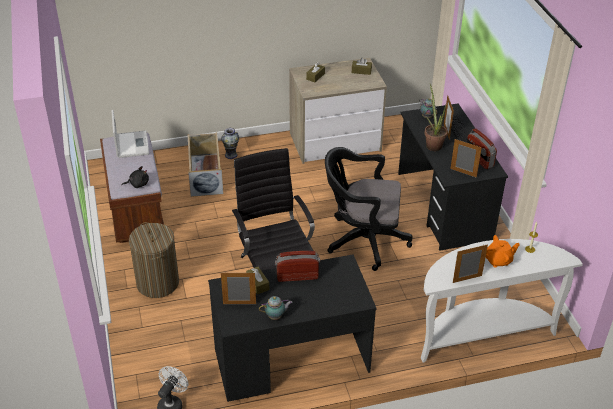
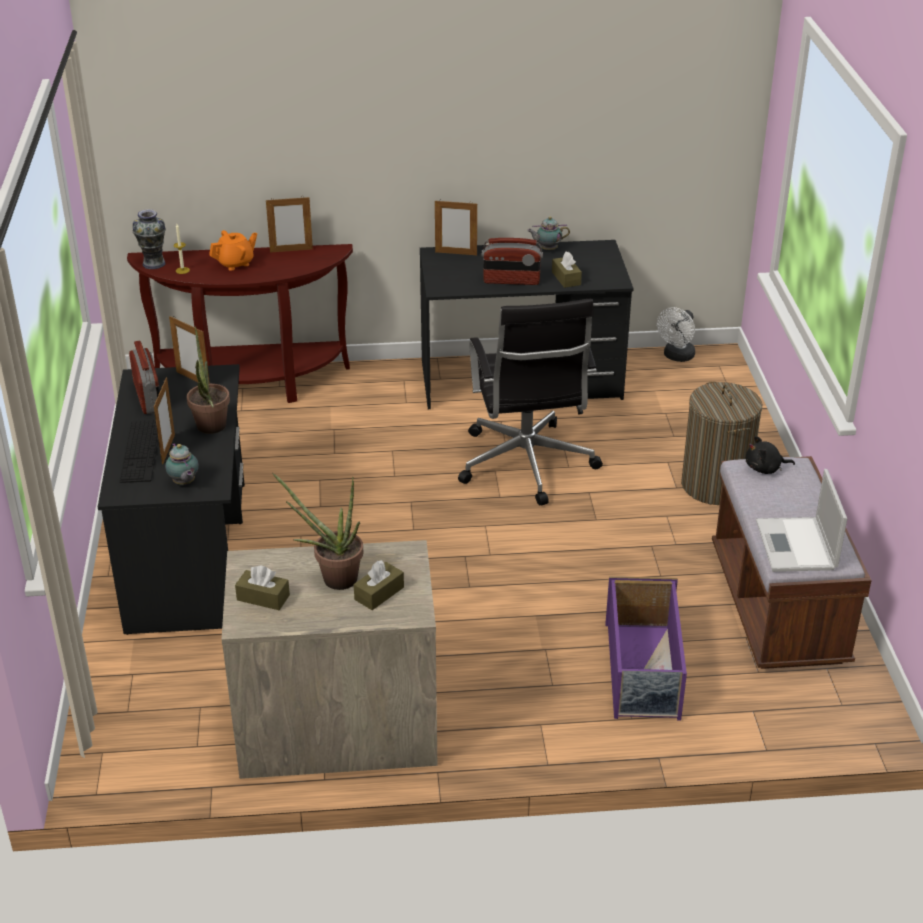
camera: 170 degrees left, 5 degrees down
beige storage box [187,132,224,197] -> purple storage box [605,576,687,720]
picture frame [221,273,256,304] -> picture frame moved to [435,199,477,255]
vase [222,128,239,159] -> vase moved to [133,209,166,269]
black office chair [325,147,412,271] -> none
white console table [421,239,583,363] -> brown console table [127,244,353,403]
orange teapot [485,235,520,267] -> orange teapot turned 150 degrees clockwise [209,230,257,271]
none -> potted plant [272,473,364,590]

